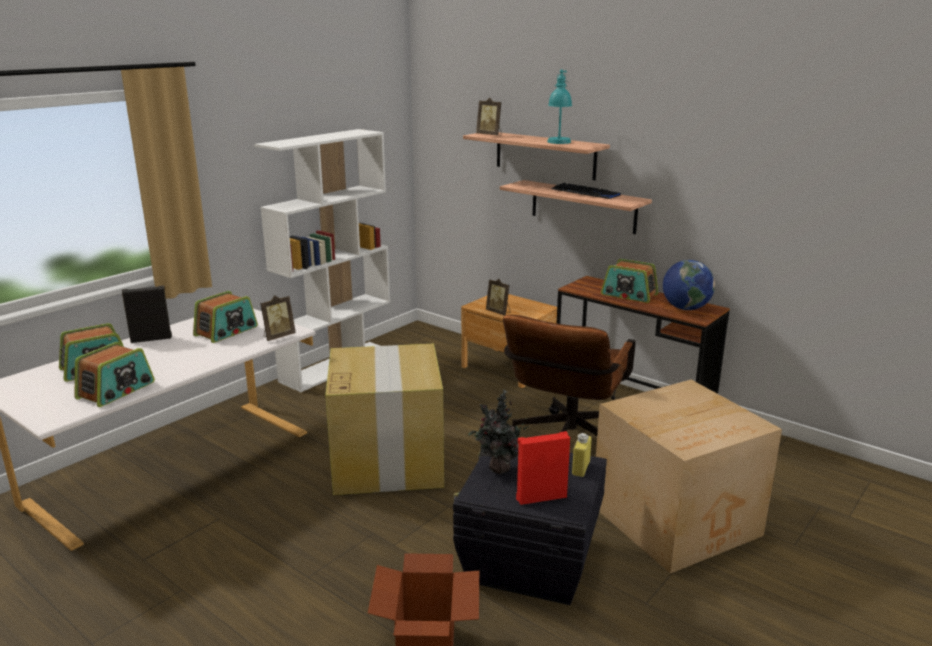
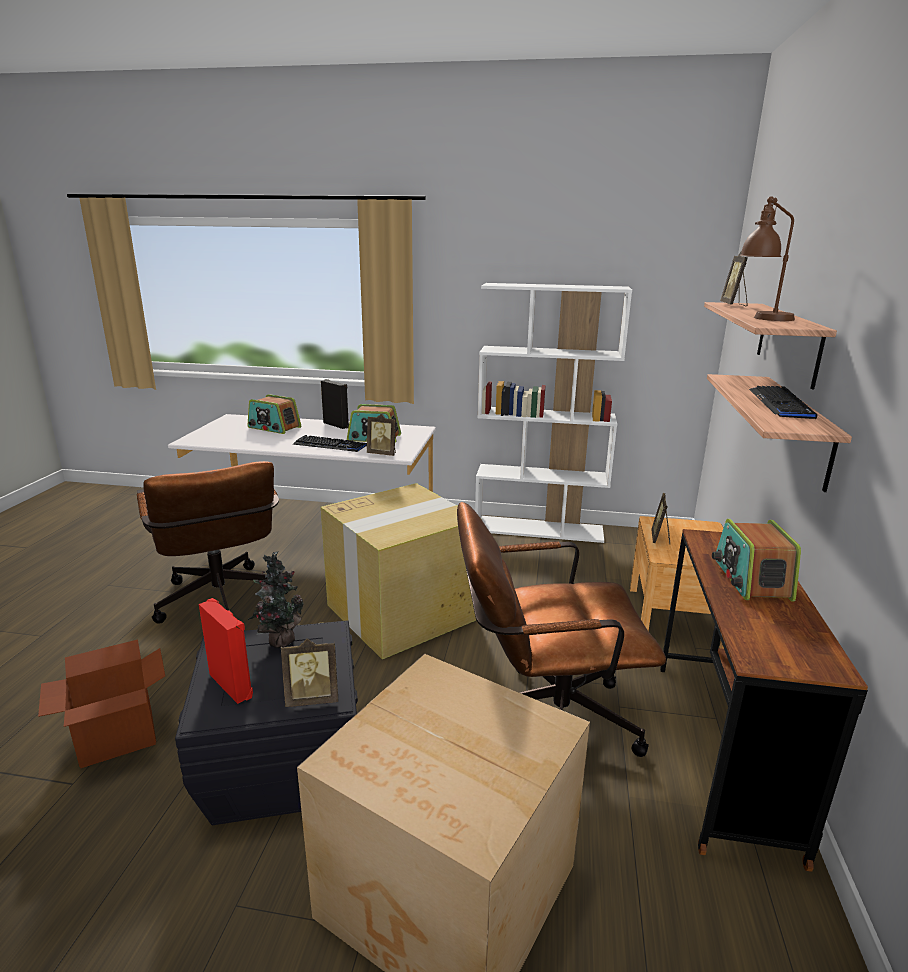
camera: 60 degrees right, 0 degrees up
radio [75,342,155,407] -> none
turquoise table lamp [547,69,572,144] -> brown table lamp [740,196,795,321]
yellow bottle [572,433,591,477] -> picture frame [281,639,338,707]
globe [663,260,715,310] -> none
none -> brown office chair [137,461,288,624]
none -> keyboard [293,435,367,452]

